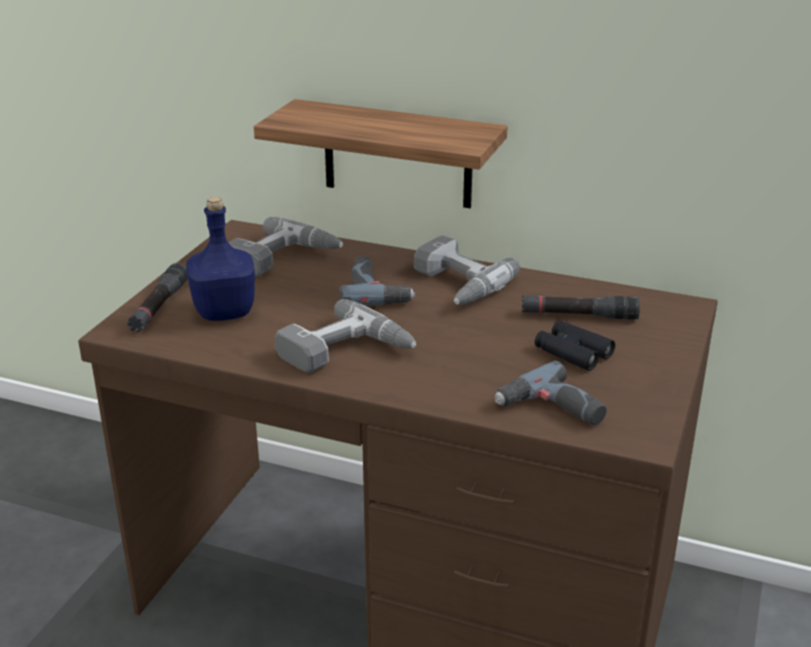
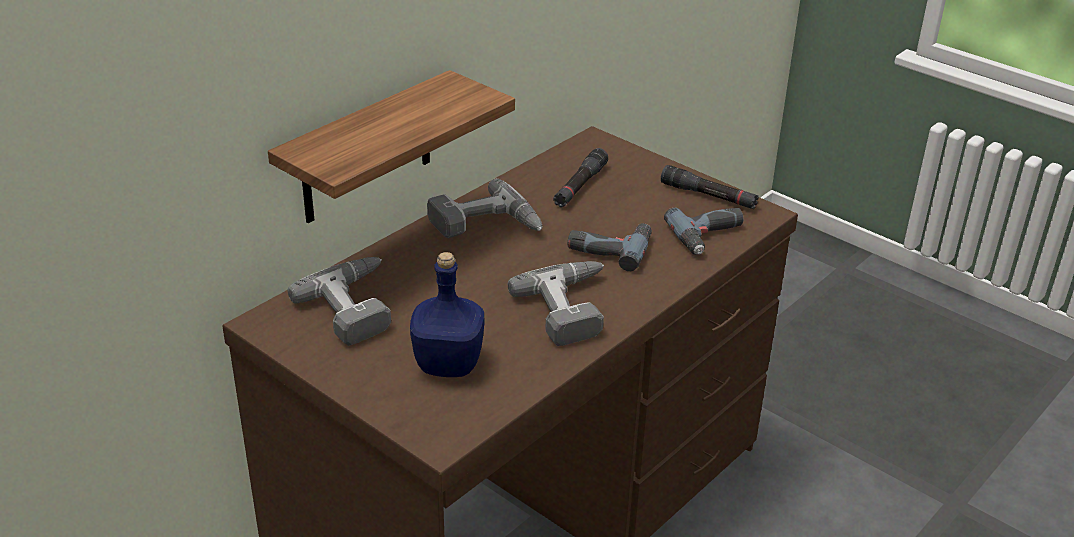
camera: 70 degrees left, 5 degrees up
black flashlight [127,263,188,332] -> black flashlight moved to [661,165,759,209]
power drill [340,256,415,305] -> power drill moved to [568,223,652,271]
black binoculars [535,320,615,371] -> none

